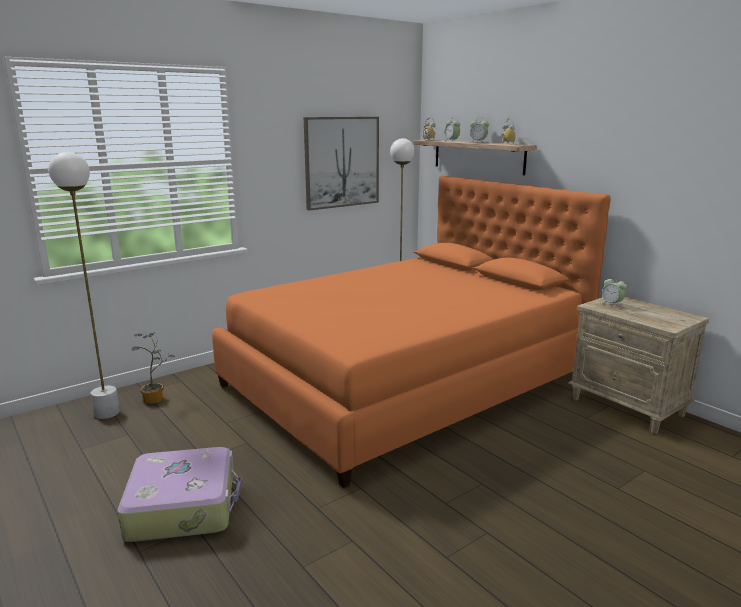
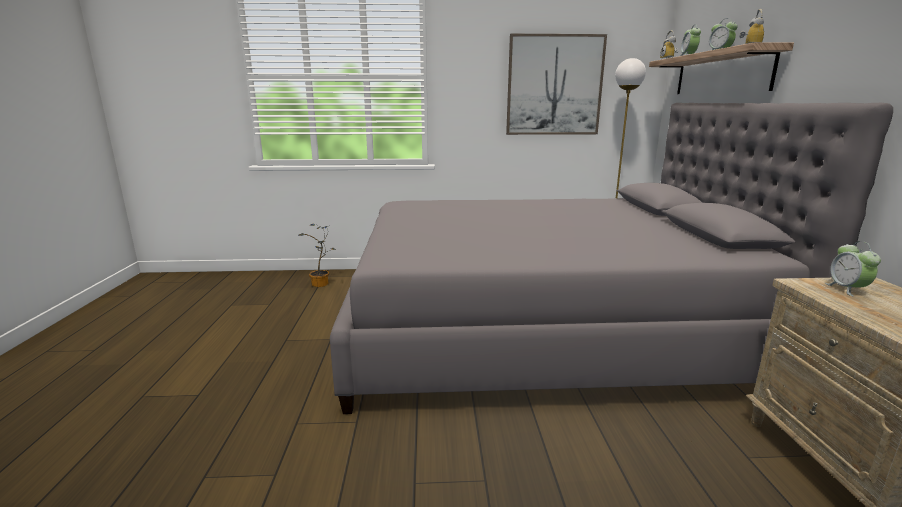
camera: 35 degrees right, 0 degrees up
white floor lamp [48,152,120,419] -> none
suitcase [118,447,242,542] -> none
orange bed [212,176,611,488] -> grey bed [330,103,893,414]

